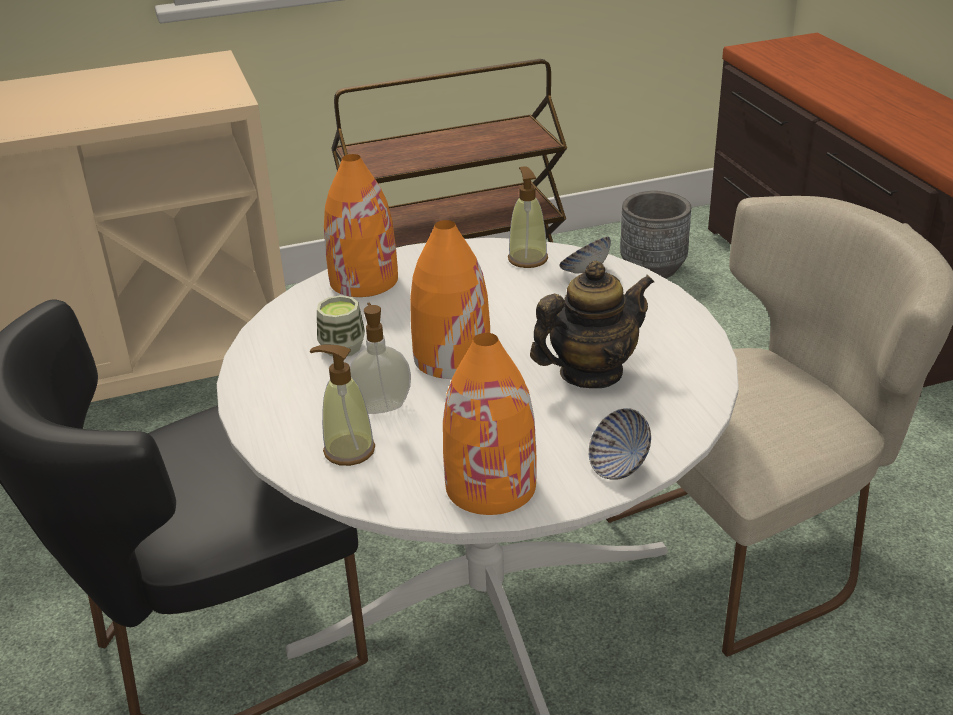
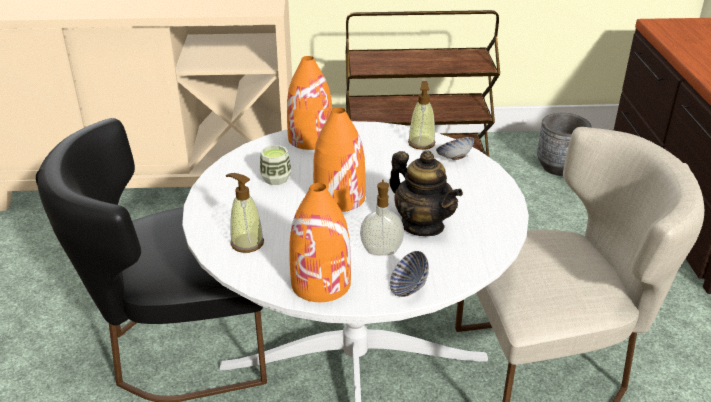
camera: 15 degrees right, 0 degrees up
soap dispenser [350,303,411,414] -> soap dispenser moved to [360,180,404,256]
teapot [530,261,654,388] -> teapot turned 60 degrees clockwise [389,151,463,236]

